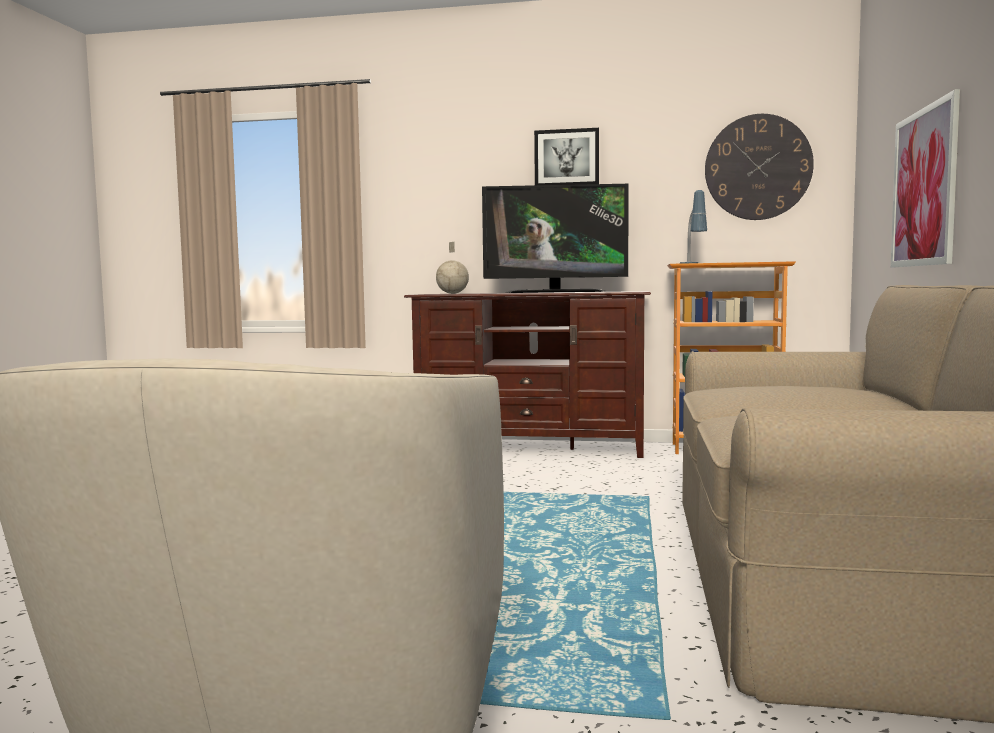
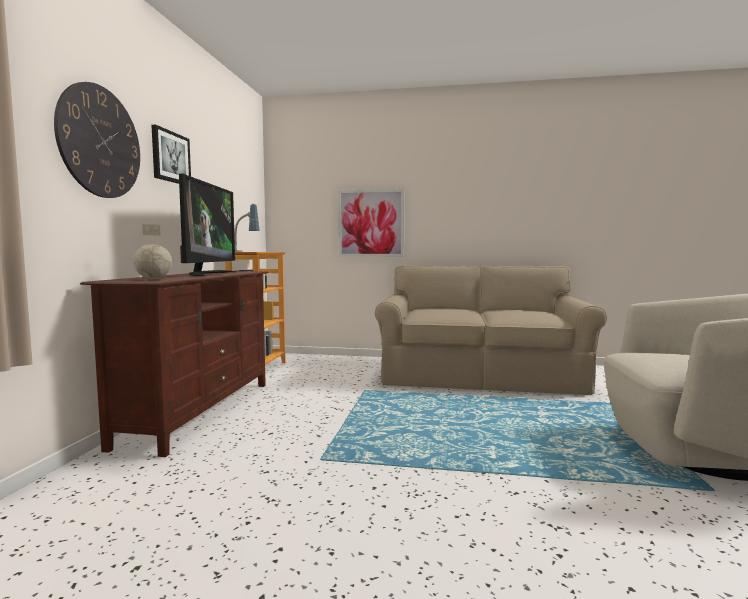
camera: 90 degrees left, 0 degrees up
wall clock [705,114,814,220] -> wall clock moved to [54,82,140,198]

